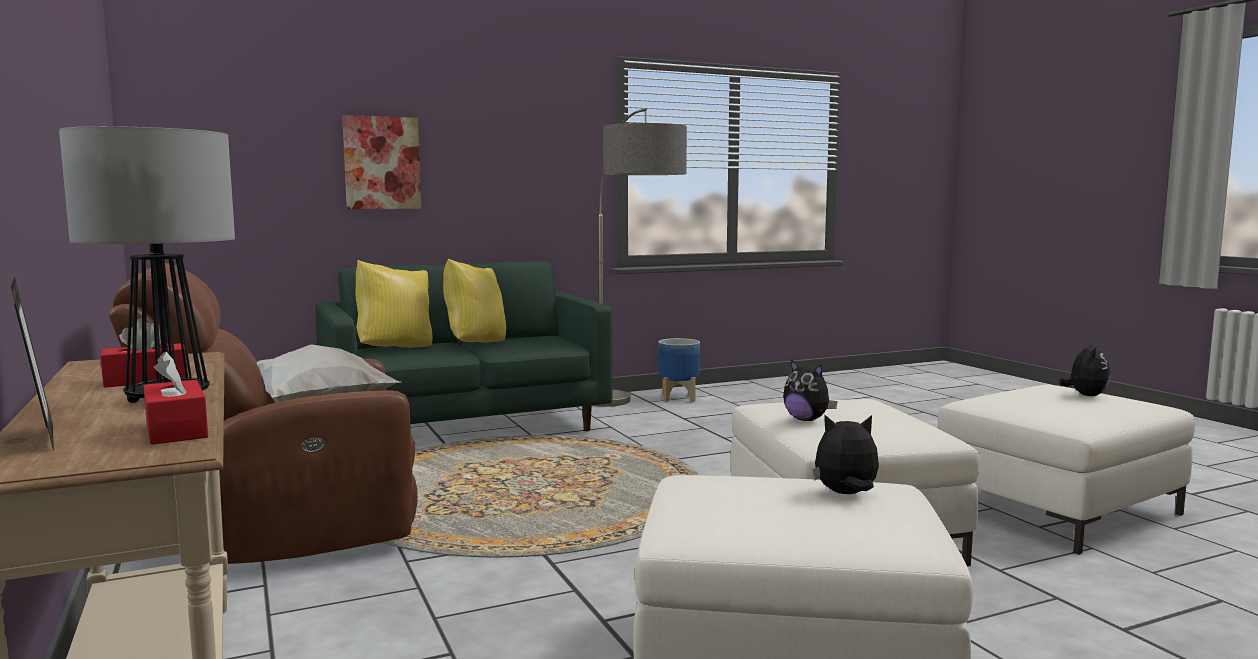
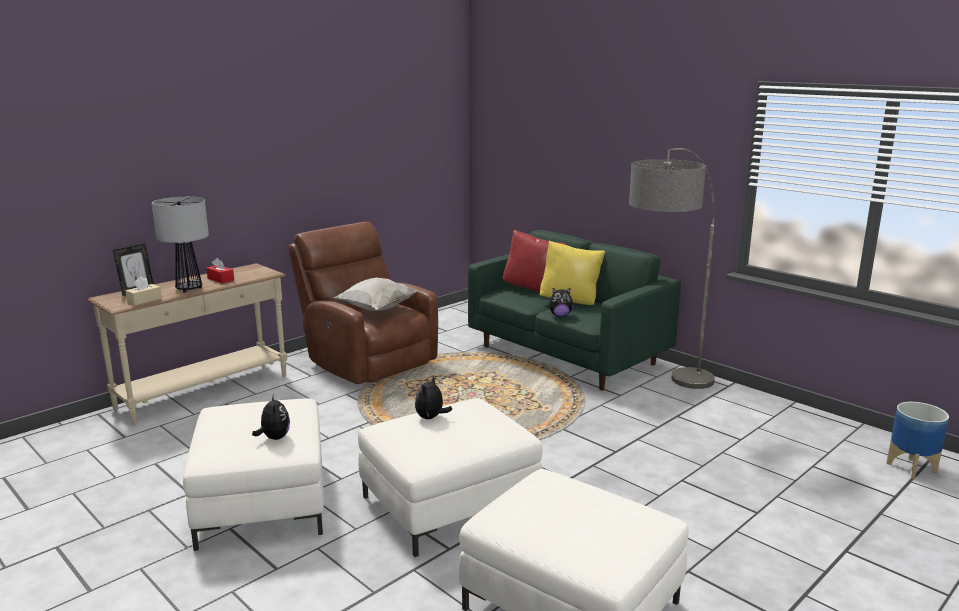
camera: 70 degrees right, 10 degrees up
red tissue box [144,352,208,445] -> beige tissue box [126,276,162,305]
picture [342,115,421,209] -> none
yellow pillow [356,260,432,348] -> red pillow [502,230,566,292]
planter [658,338,700,402] -> planter moved to [887,402,949,479]
plush toy [1059,341,1110,396] -> plush toy moved to [549,288,574,316]

